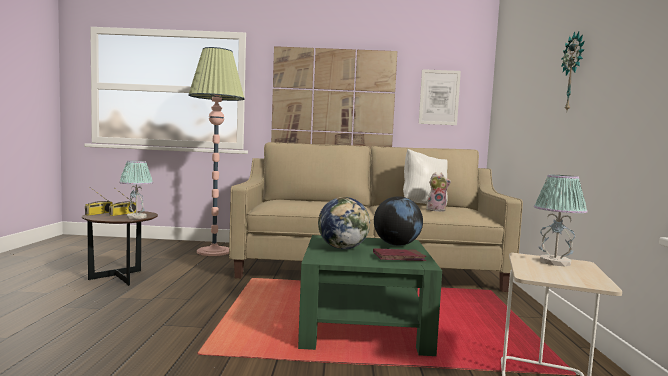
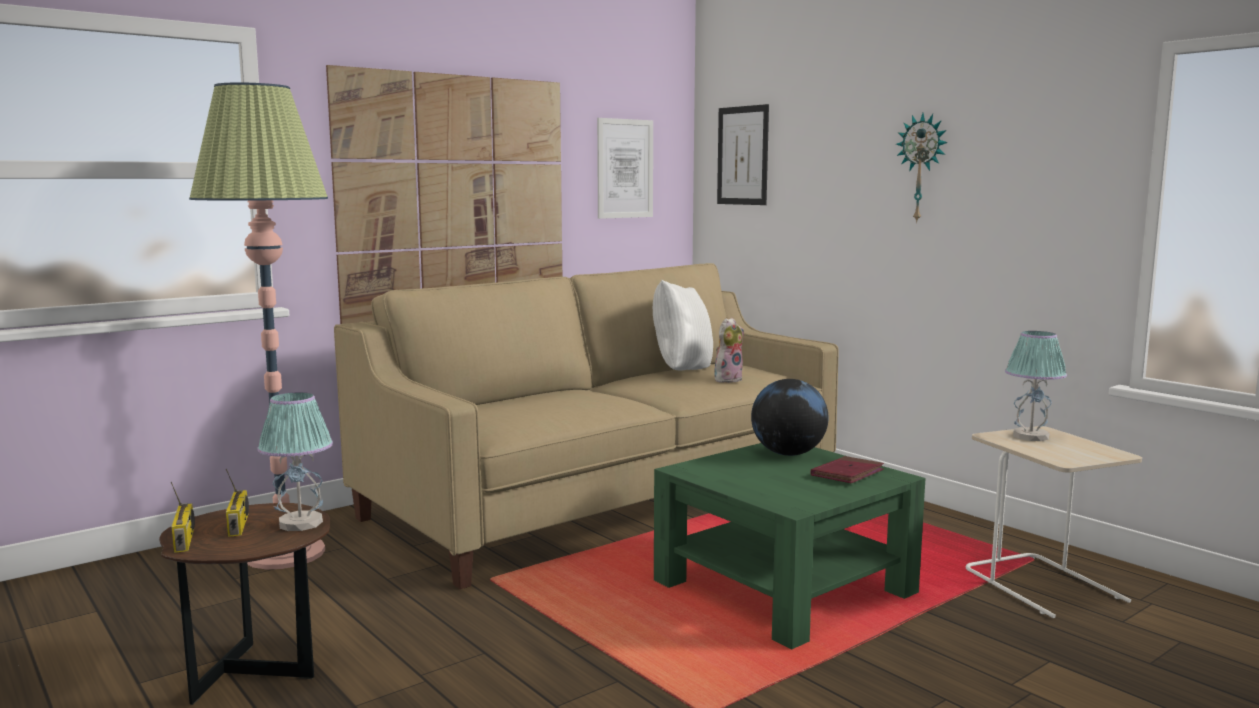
camera: 40 degrees left, 5 degrees up
globe [318,197,370,249] -> none
none -> picture [717,104,769,205]

